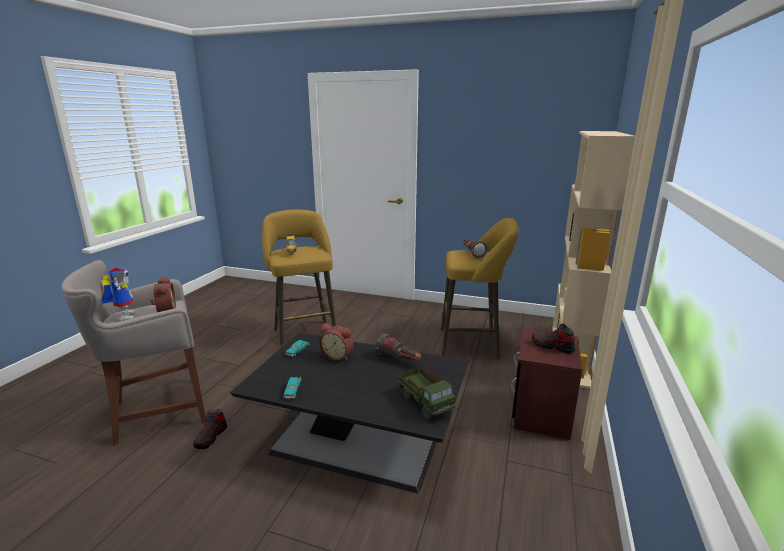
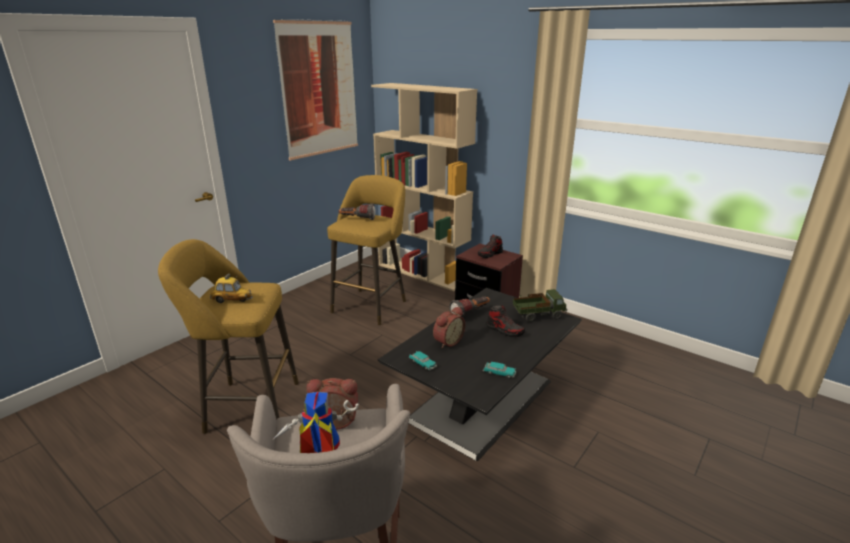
camera: 70 degrees left, 5 degrees up
shoe [193,409,227,449] -> shoe moved to [486,305,525,337]
none -> picture [273,19,358,160]

